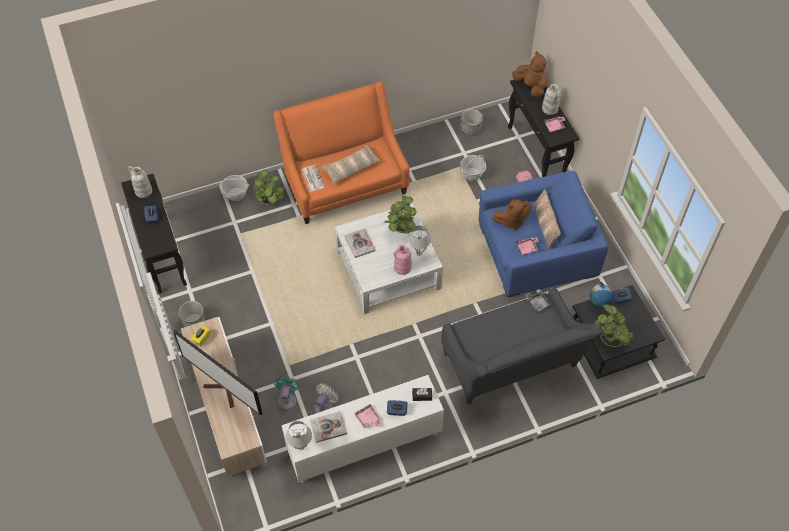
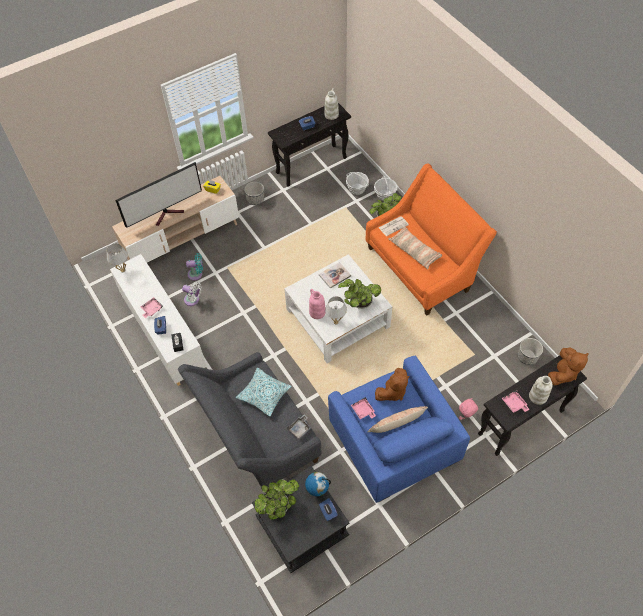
camera: 80 degrees right, 0 degrees up
television [174,330,263,415] -> television turned 150 degrees counterclockwise [116,162,202,228]
book [310,411,347,443] -> none
basket [460,155,486,181] -> basket moved to [346,172,369,195]
brown plush toy [492,199,532,231] -> brown plush toy turned 105 degrees counterclockwise [375,368,409,401]
none -> pillow [235,368,292,416]

